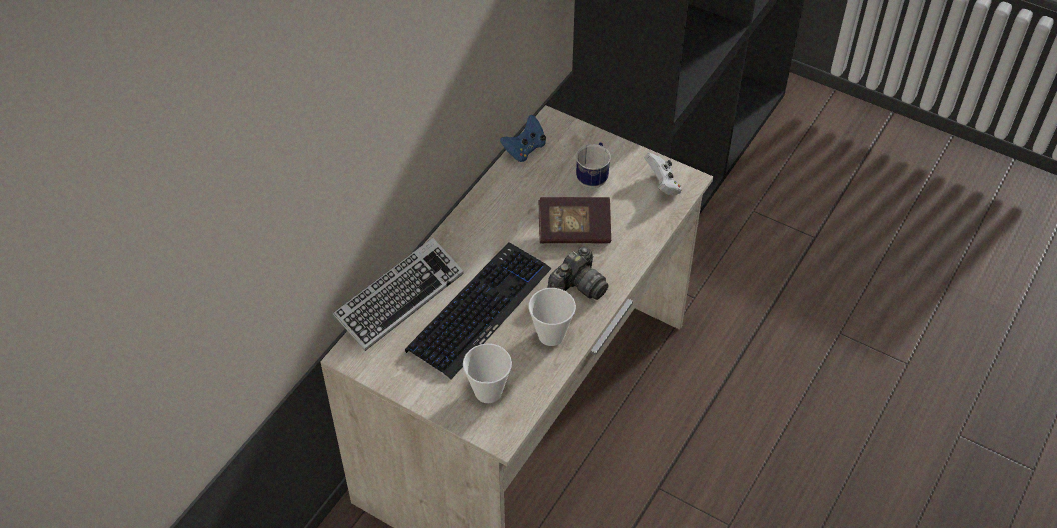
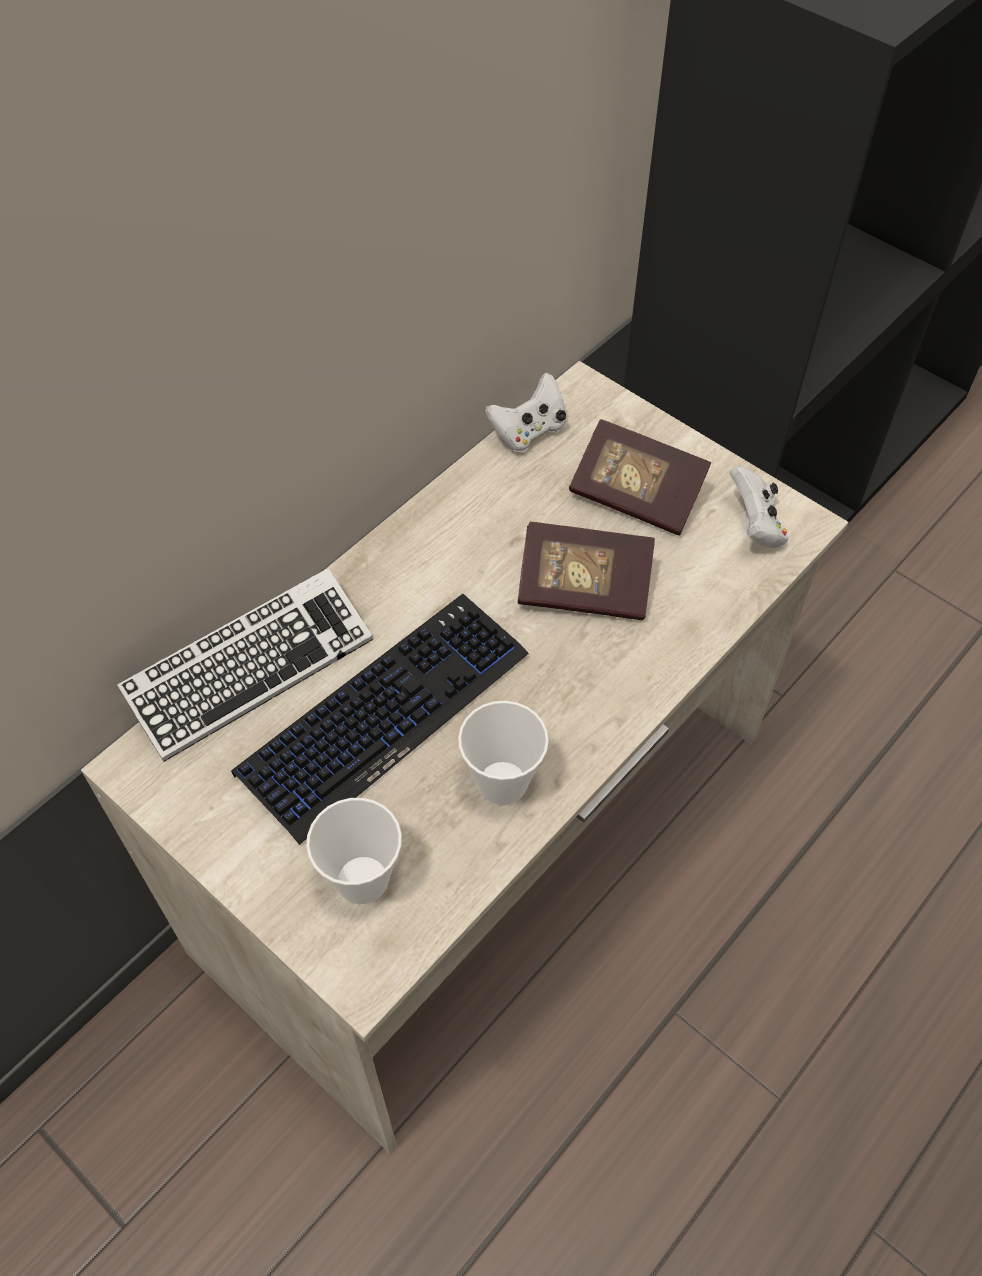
camera: 10 degrees right, 5 degrees up
blue game controller [500,115,546,162] -> white game controller [485,373,566,452]
camera [547,247,609,300] -> none
mug [576,142,611,188] -> book [569,419,711,536]

